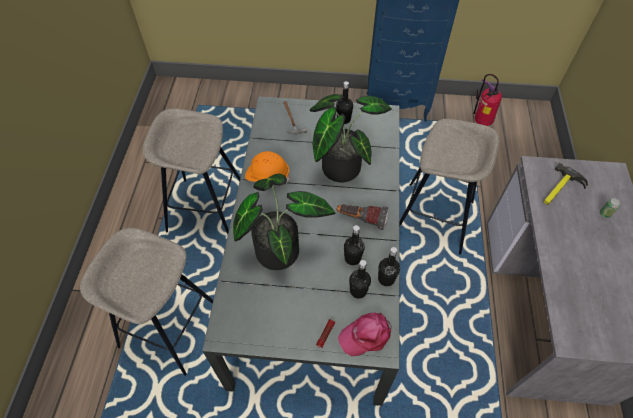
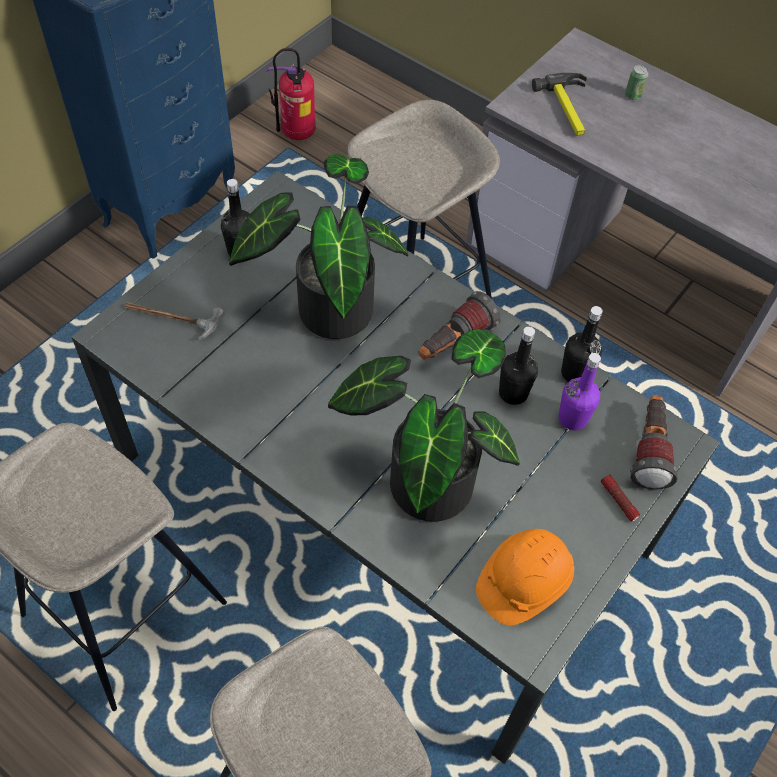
camera: 60 degrees left, 0 degrees up
orange hard hat [245,151,290,186] -> orange hard hat moved to [476,529,574,626]
pink cap [338,312,391,356] -> flashlight [630,395,678,490]
black bottle [349,260,371,299] -> purple bottle [558,353,601,430]

